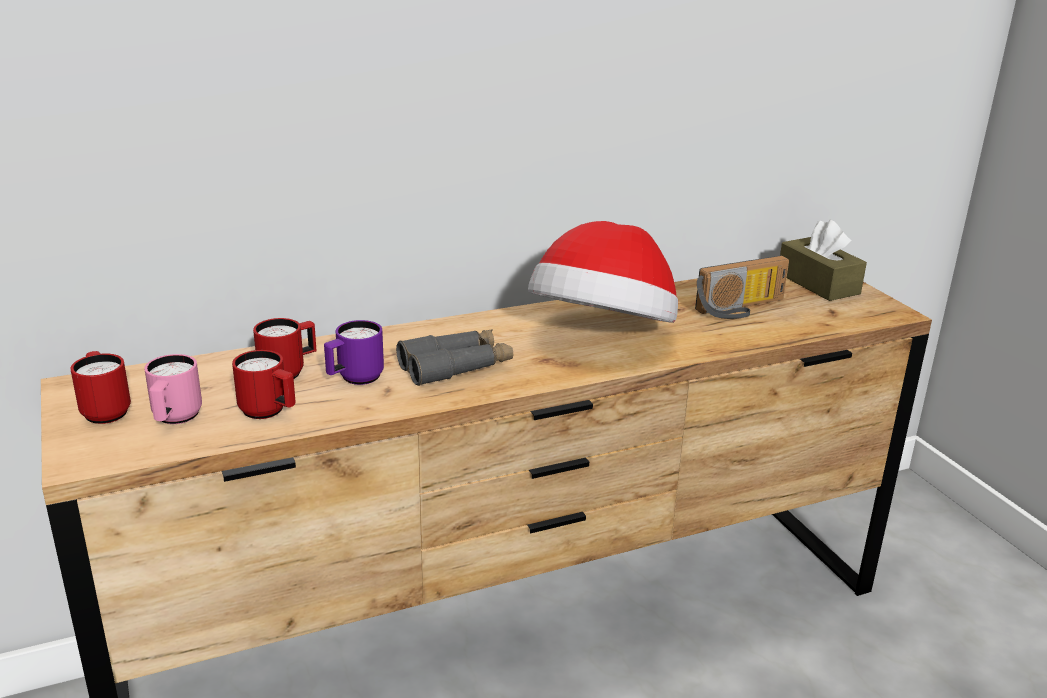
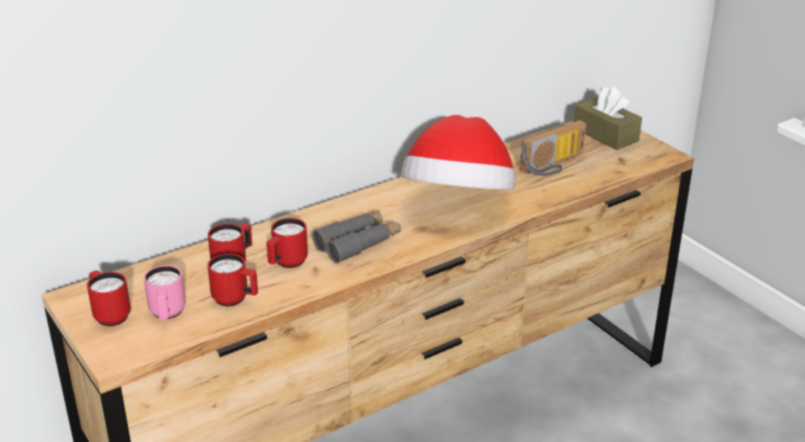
camera: 10 degrees left, 5 degrees up
purple mug [324,320,384,385] -> red mug [266,218,308,268]

